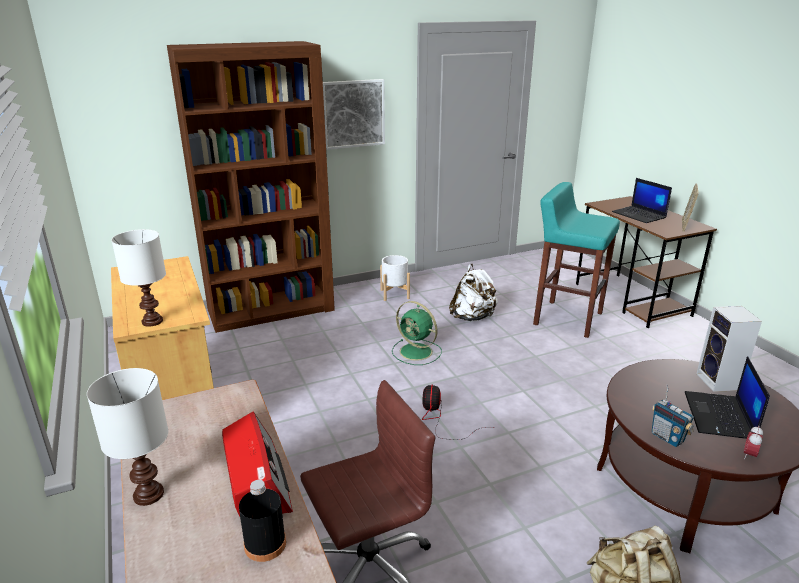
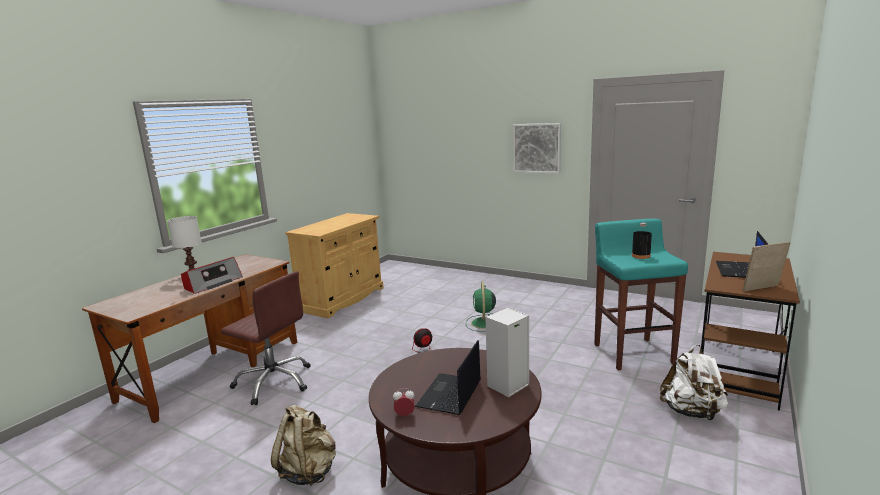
camera: 55 degrees right, 10 degrees down
white table lamp [112,229,166,327] -> none
brown bookcase [167,41,335,333] -> none
black bottle [239,480,286,562] -> black bottle moved to [632,223,652,259]
white planter [380,255,410,301] -> none
white backpack [449,263,498,321] -> white backpack moved to [660,344,728,421]
radio [652,385,694,447] -> none
laptop [685,356,770,439] -> laptop turned 45 degrees counterclockwise [415,340,481,415]

